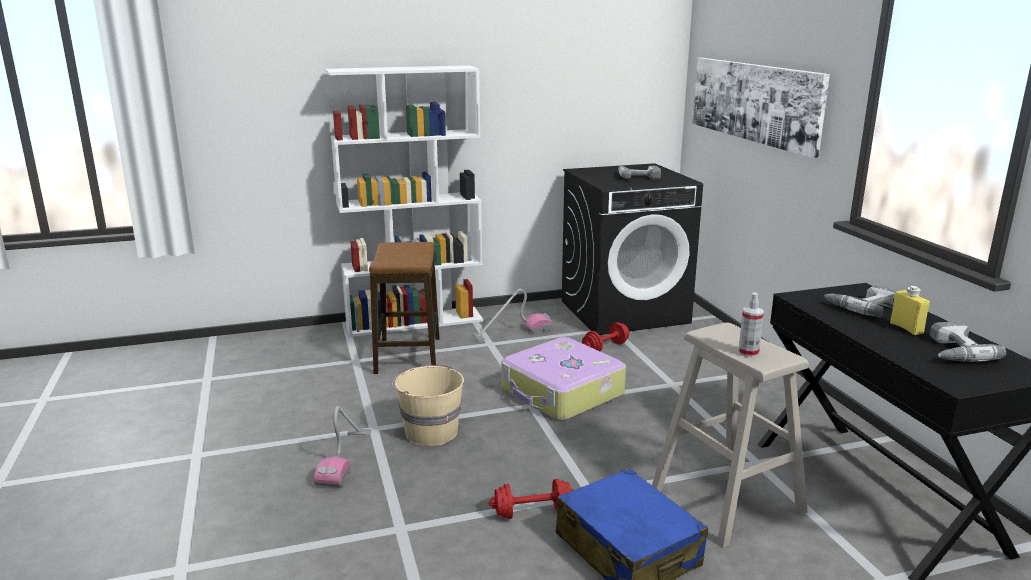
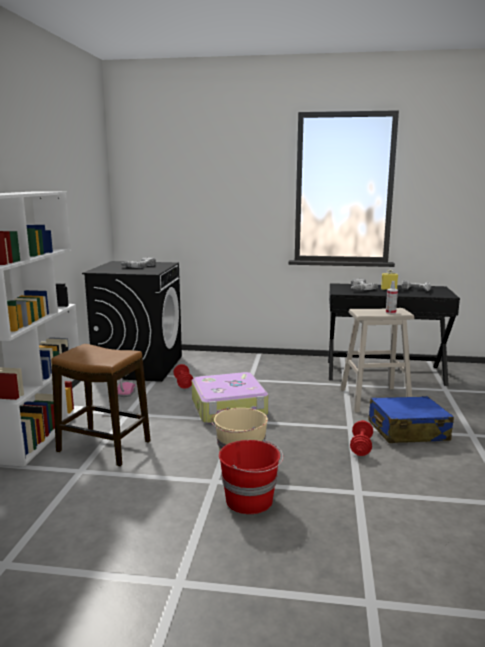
camera: 65 degrees left, 5 degrees down
vacuum cleaner [314,406,371,487] -> red bucket [219,440,283,514]
picture [693,58,830,158] -> none

